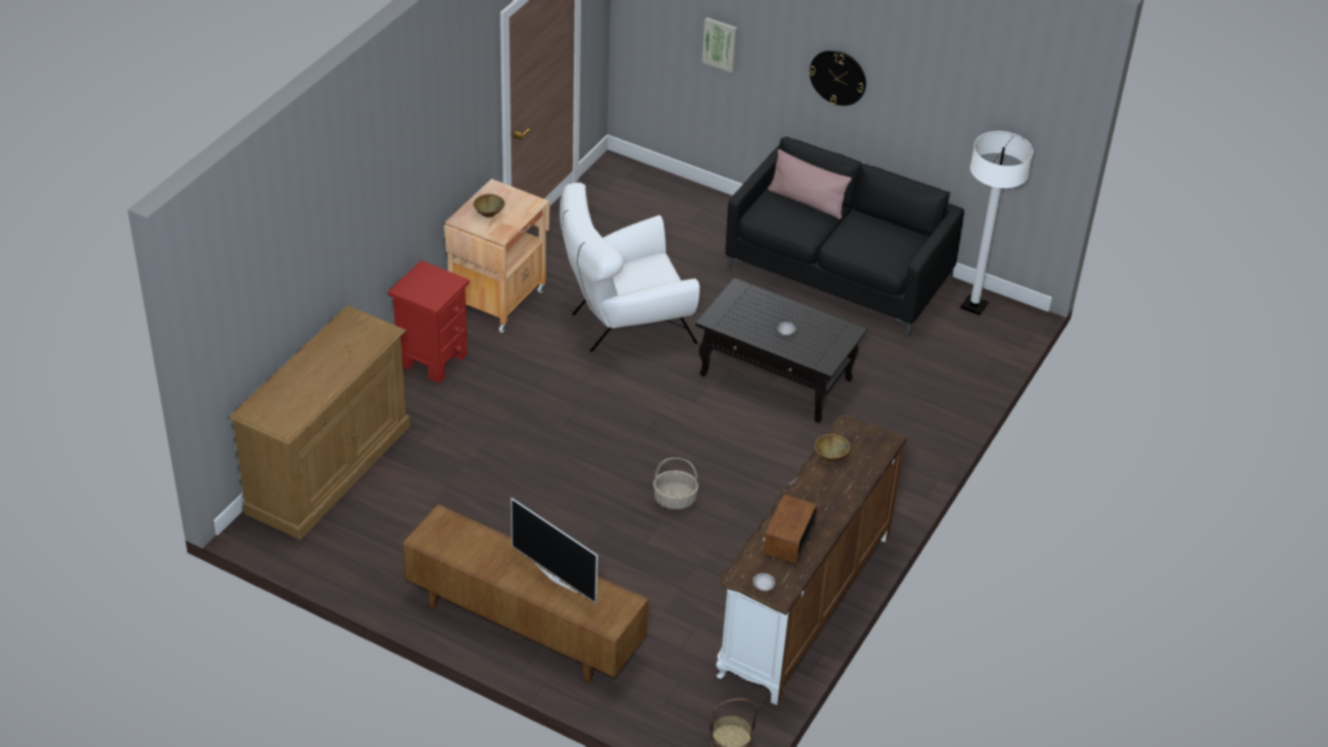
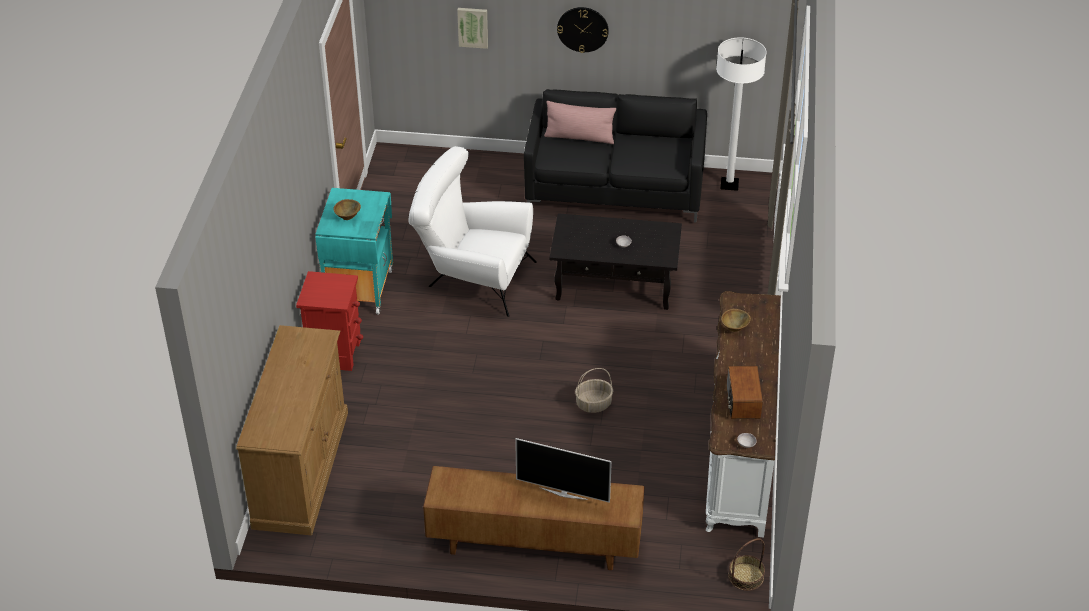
camera: 20 degrees left, 0 degrees up
brown cart [444,179,550,333] -> turquoise cart [315,188,393,314]
white armchair [560,182,700,352] -> white armchair turned 60 degrees clockwise [408,146,537,317]

